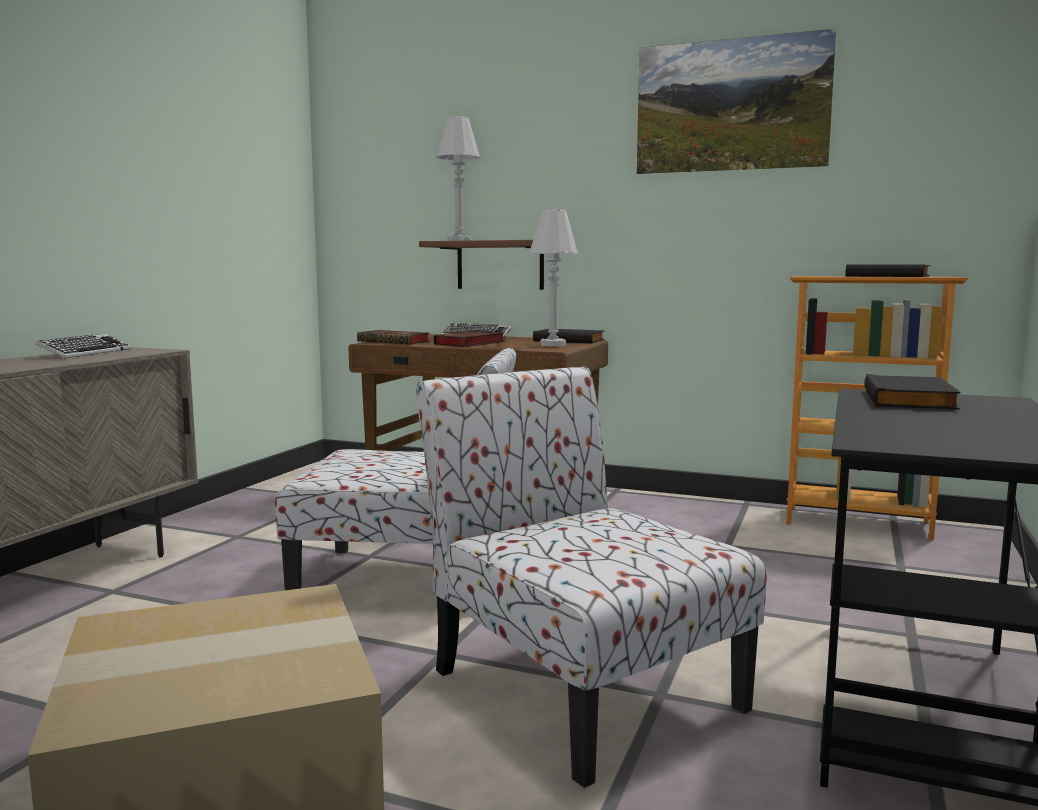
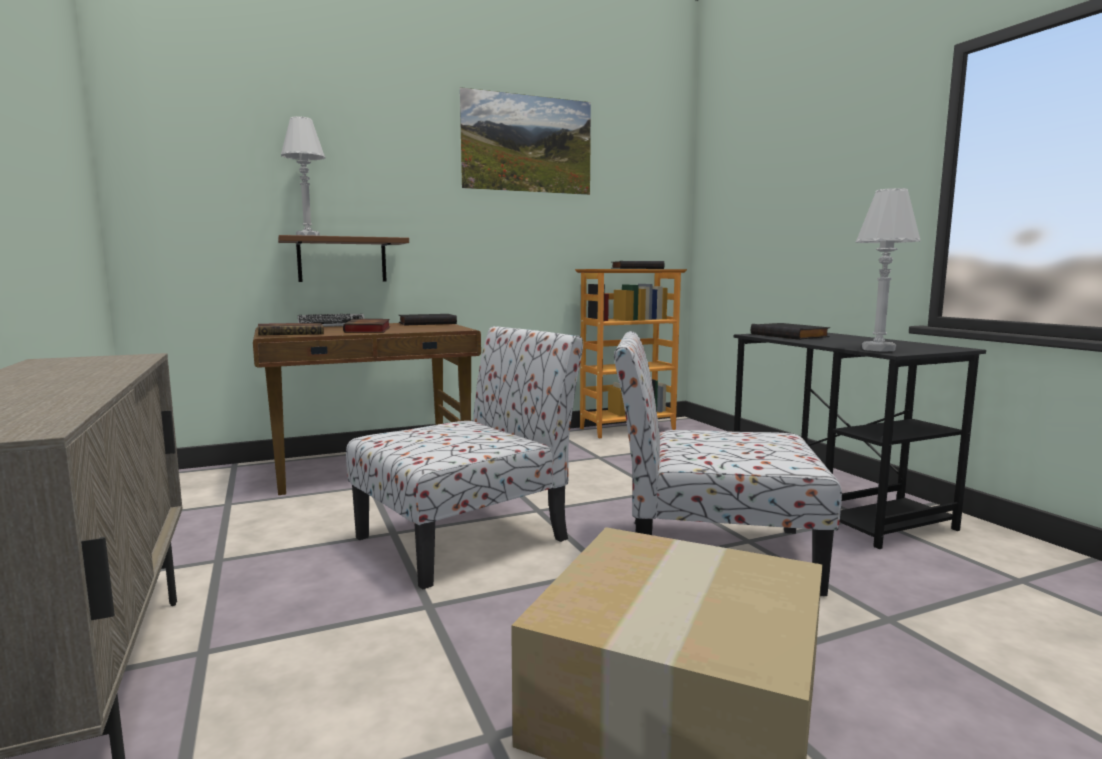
camera: 45 degrees left, 0 degrees up
keyboard [36,334,131,359] -> none
white table lamp [529,209,579,347] -> white table lamp moved to [856,188,920,352]

